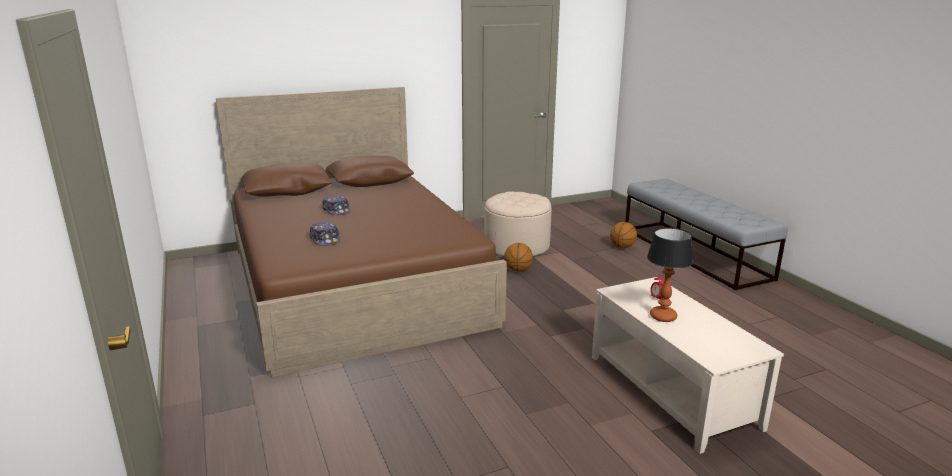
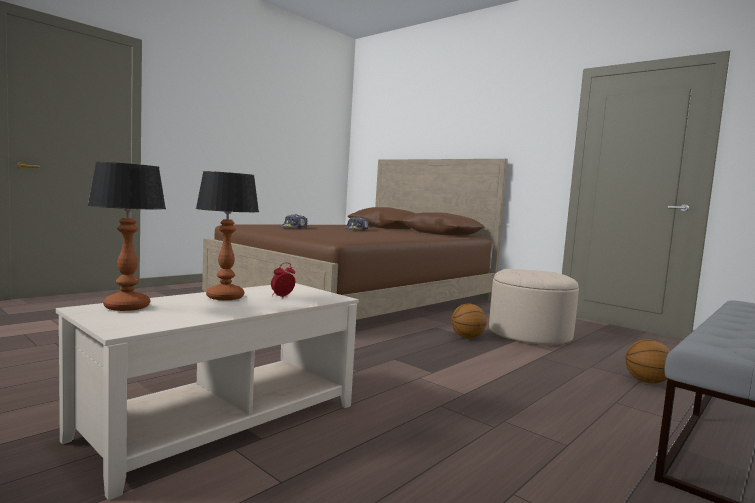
camera: 65 degrees right, 15 degrees down
none -> table lamp [87,162,166,311]

